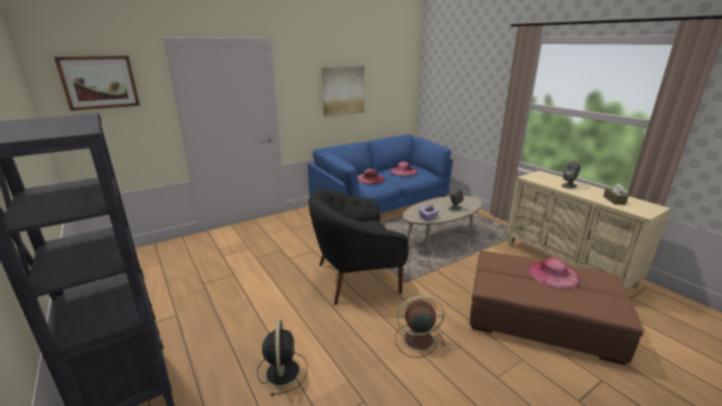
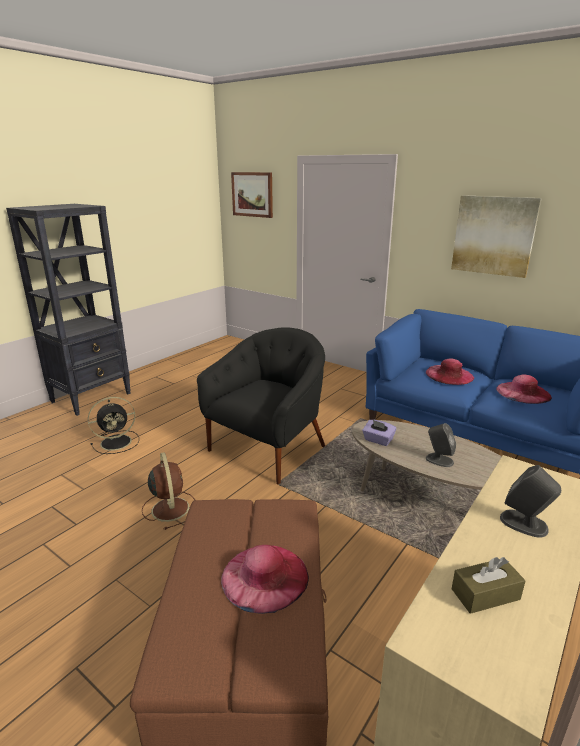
camera: 70 degrees right, 0 degrees up
black armchair [308,189,409,305] -> black armchair turned 75 degrees clockwise [197,327,325,485]

